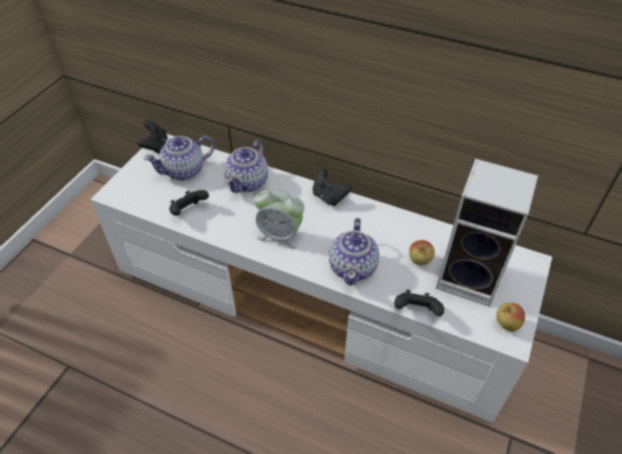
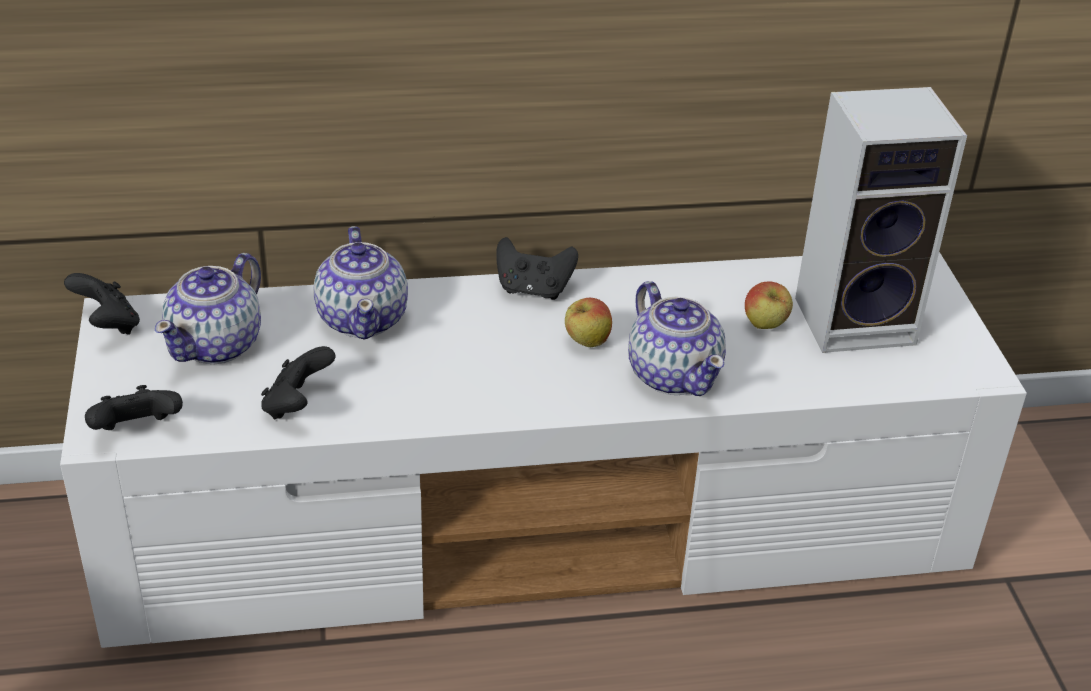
camera: 35 degrees left, 10 degrees down
alarm clock [254,188,304,249] -> none
black game controller [394,290,444,316] -> black game controller moved to [85,385,183,430]
apple [496,303,525,332] -> apple moved to [565,298,612,347]

